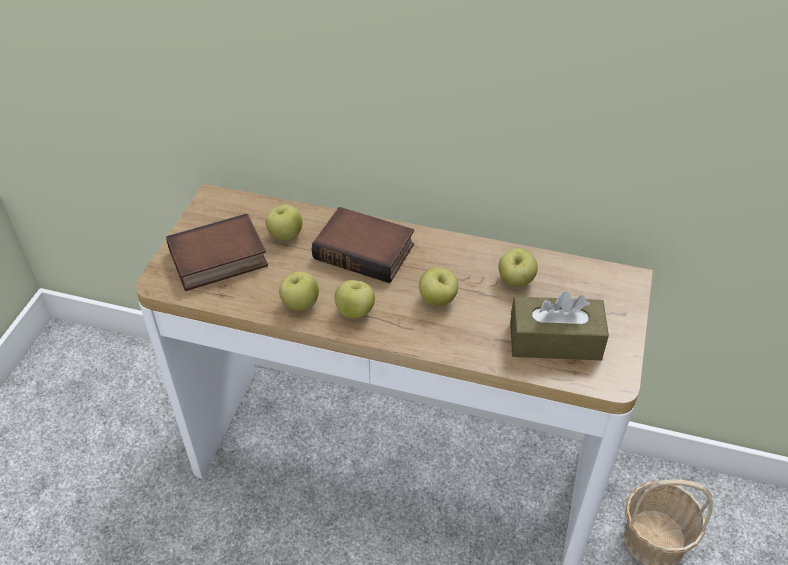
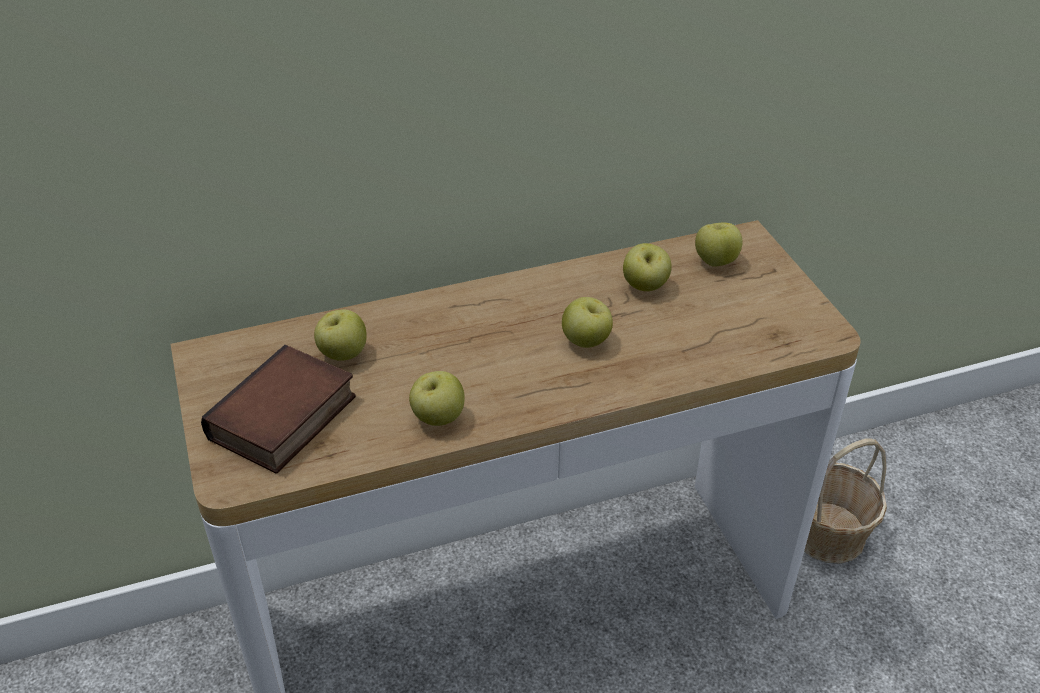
camera: 35 degrees left, 5 degrees down
book [312,207,414,283] -> none
apple [335,280,375,318] -> apple moved to [695,223,743,267]
brown tissue box [510,292,609,360] -> none

